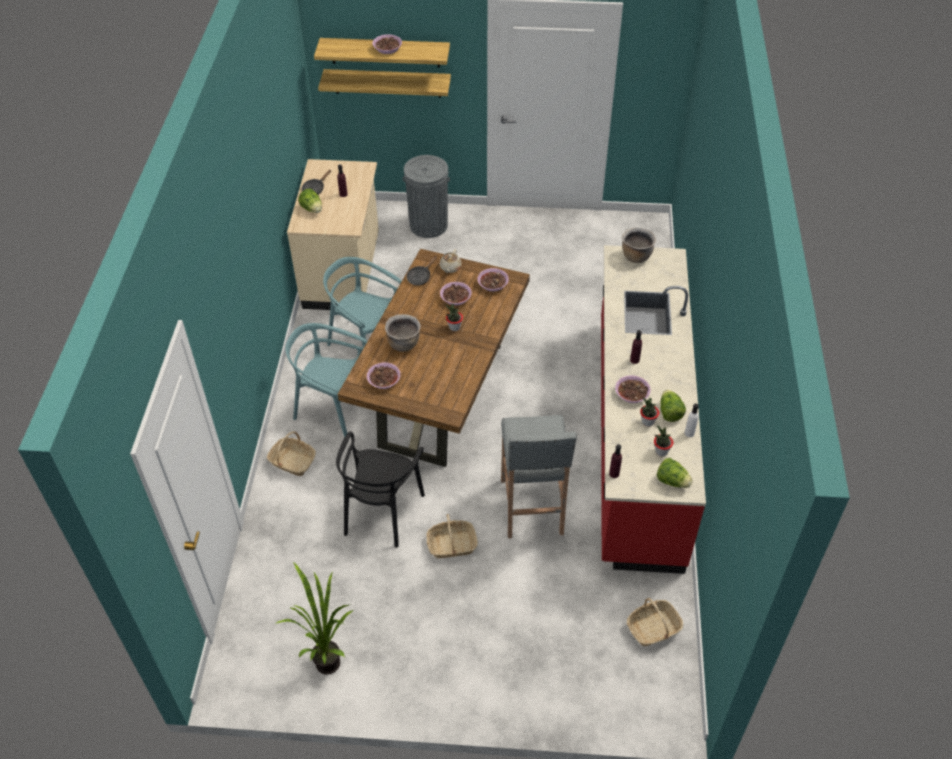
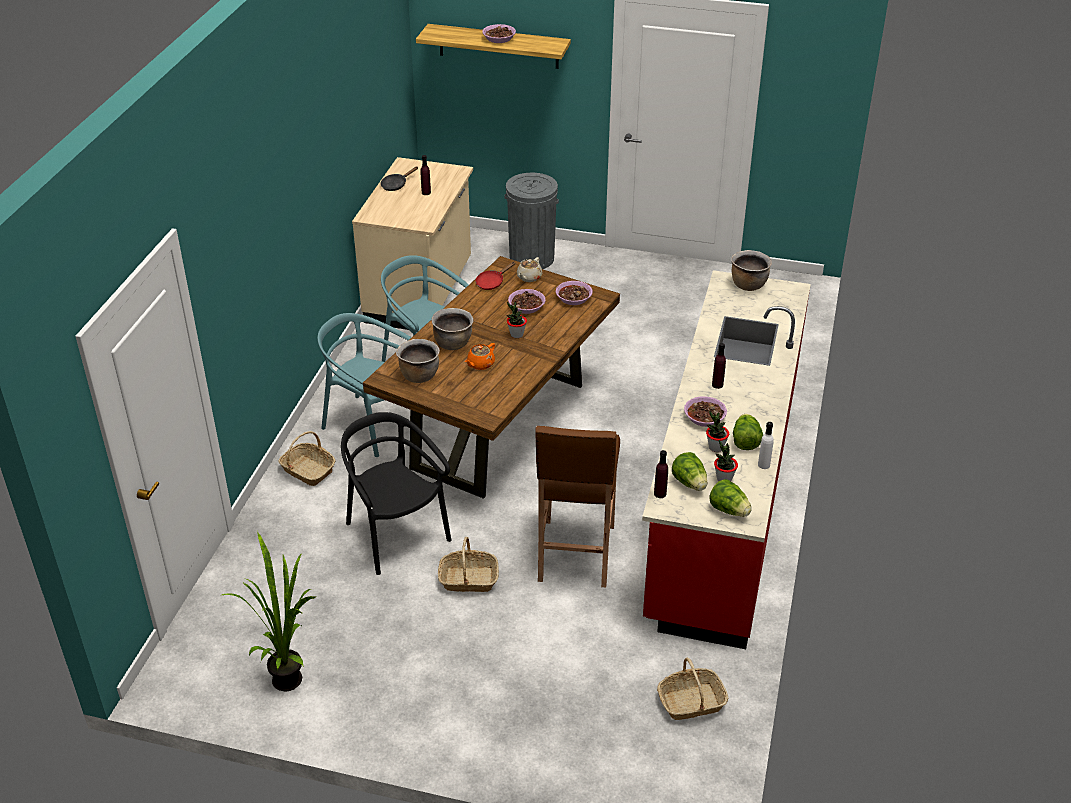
camera: 10 degrees right, 10 degrees down
lettuce [298,188,322,213] -> lettuce moved to [672,452,708,491]
shelf [318,69,451,98] -> none
black chair [336,432,425,548] -> black chair turned 120 degrees clockwise [341,412,451,575]
bowl [367,362,401,389] -> brown cooking pot [396,339,440,383]
black frying pan [407,256,437,286] -> red frying pan [475,262,515,290]
grey stool [501,415,577,538] -> brown stool [535,426,620,588]
none -> orange teapot [465,343,495,370]

